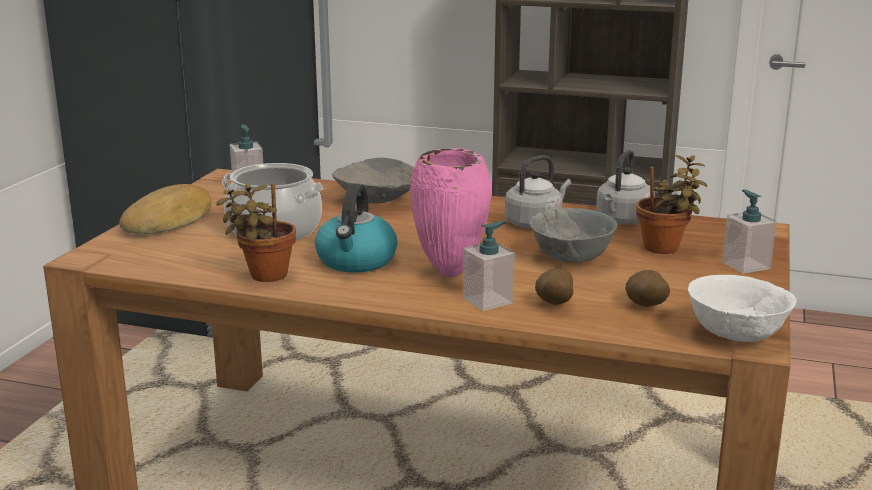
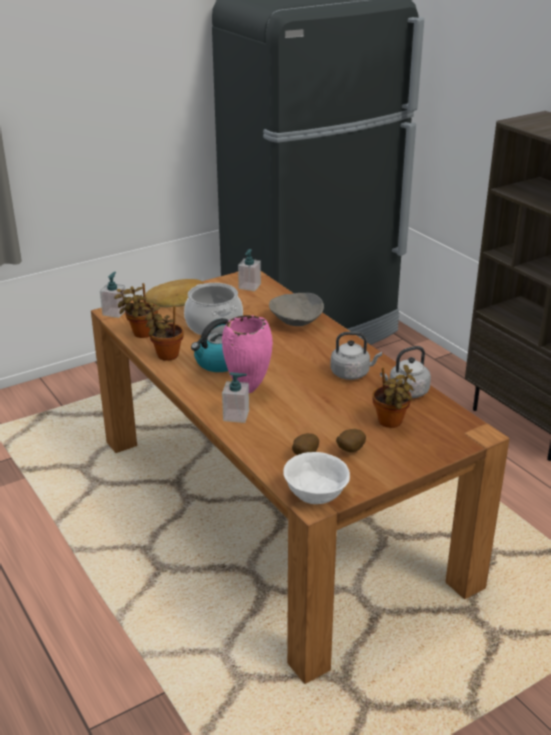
camera: 40 degrees right, 10 degrees up
grey bowl [530,208,617,263] -> none
potato [535,268,573,305] -> potato moved to [336,429,366,452]
soap dispenser [722,189,777,274] -> soap dispenser moved to [100,272,126,318]
none -> potted plant [114,283,158,338]

